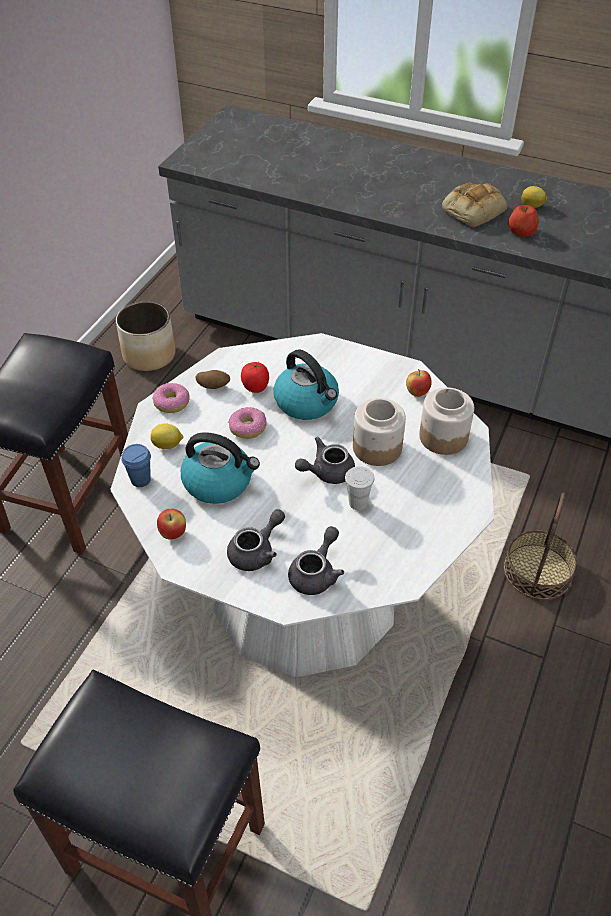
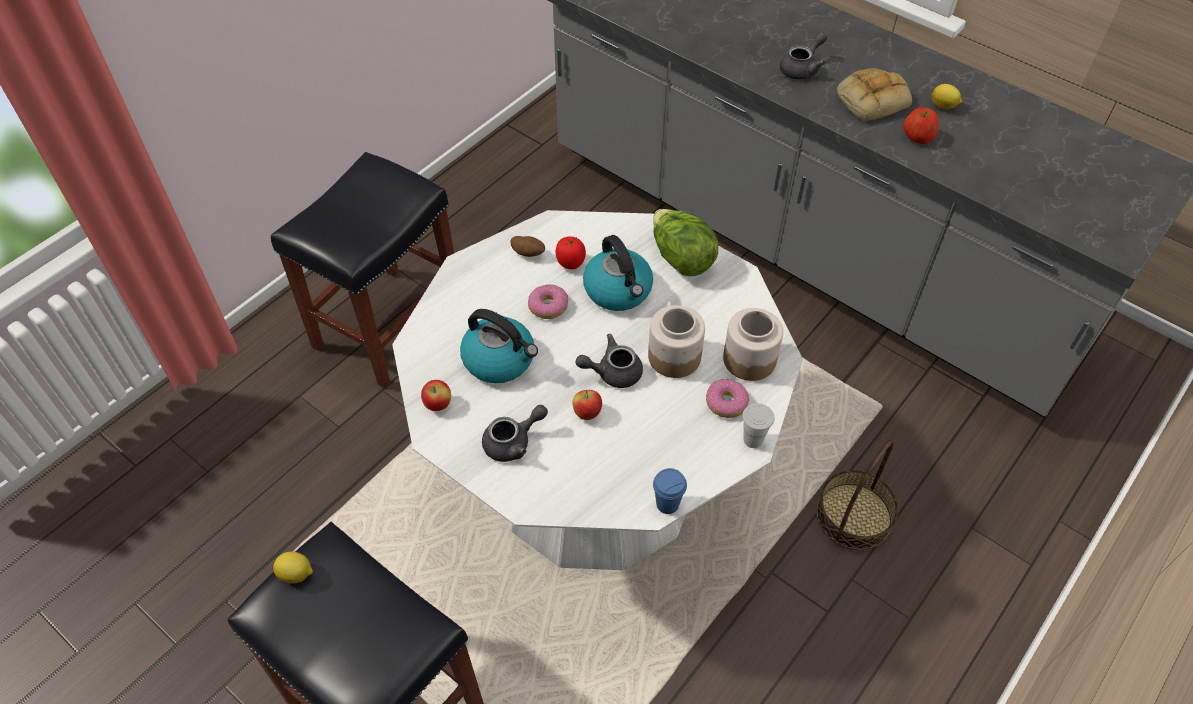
camera: 15 degrees right, 5 degrees up
planter [116,301,175,371] -> none
blue cup [121,444,151,487] -> blue cup moved to [653,468,687,514]
lemon [151,424,183,449] -> lemon moved to [273,552,313,583]
donut [152,383,190,413] -> donut moved to [706,379,749,418]
grey teapot [288,526,344,595] -> grey teapot moved to [780,32,827,80]
white cup [345,466,375,510] -> white cup moved to [742,403,774,448]
apple [406,369,432,397] -> apple moved to [573,390,602,420]
none -> lettuce [653,209,718,276]

